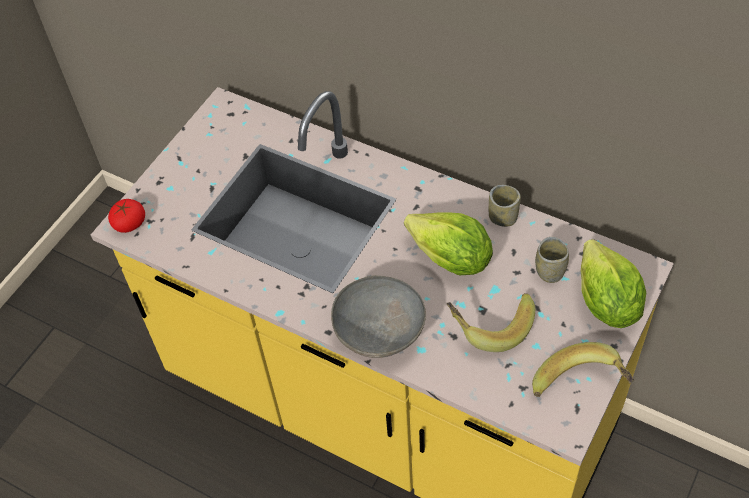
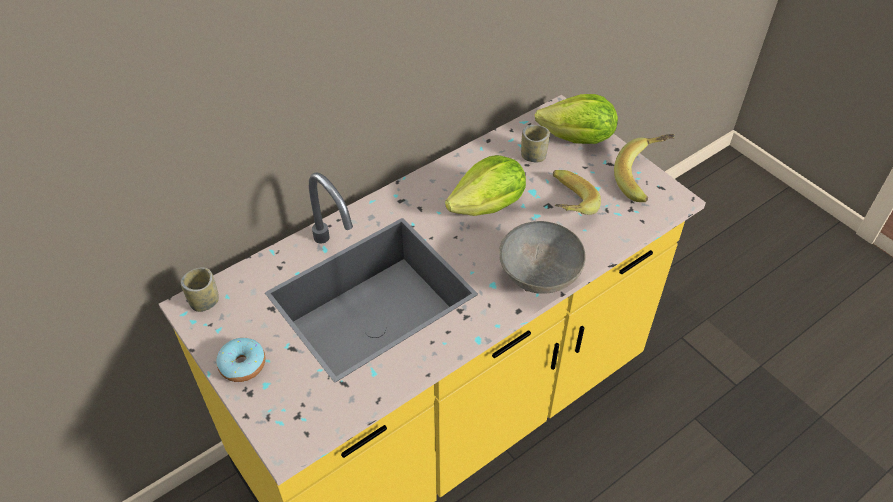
camera: 70 degrees left, 5 degrees down
tomato [108,199,145,233] -> none
cup [489,185,521,227] -> cup moved to [181,267,219,312]
none -> donut [216,338,265,382]

